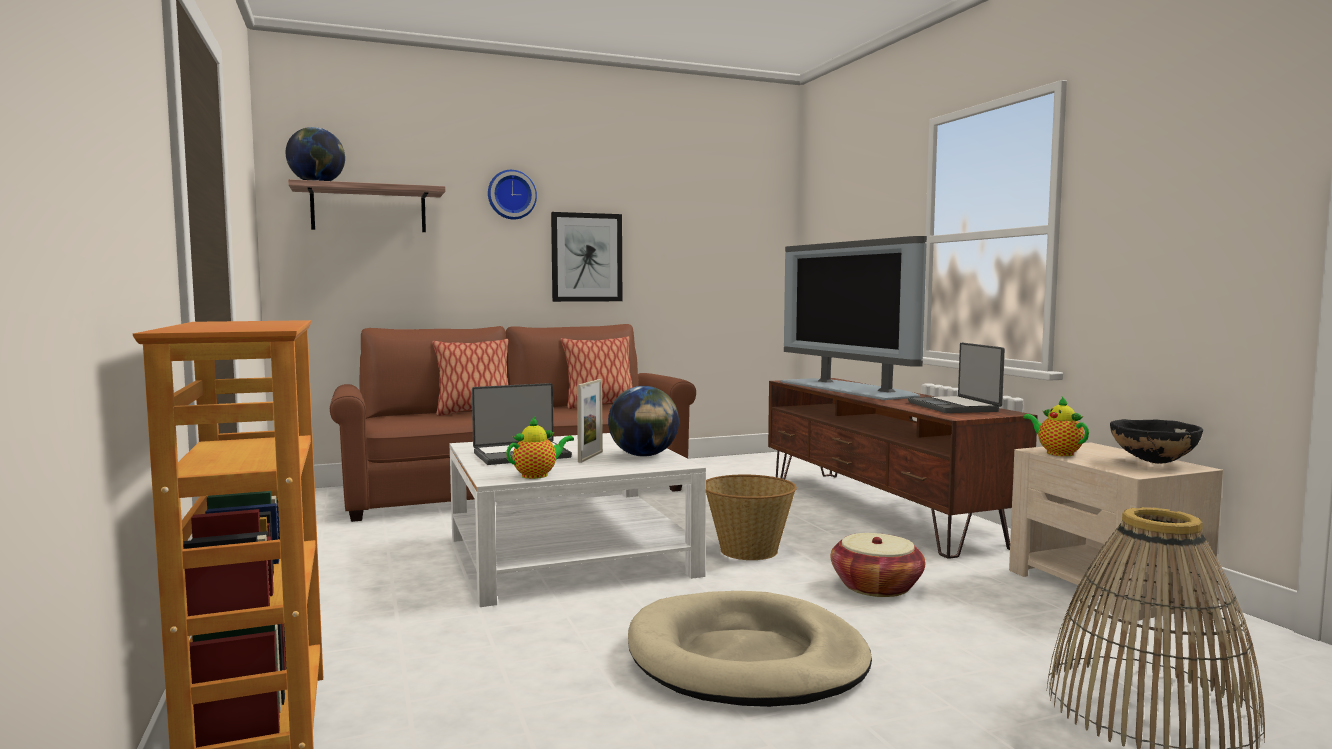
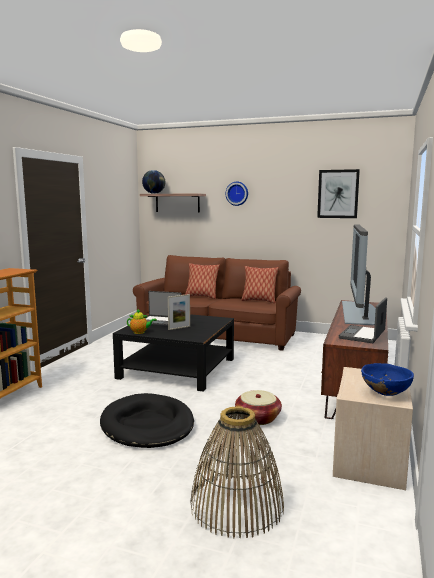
camera: 40 degrees right, 5 degrees up
white coffee table [450,433,706,607] -> black coffee table [113,314,234,392]
picture [551,212,622,302] -> picture moved to [317,169,360,218]
globe [608,386,679,457] -> none
beige dog bed [628,591,872,707] -> black dog bed [100,393,194,448]
basket [706,475,797,560] -> none
teapot [1023,397,1089,456] -> none
black bowl [1110,419,1203,464] -> blue bowl [361,363,414,396]

